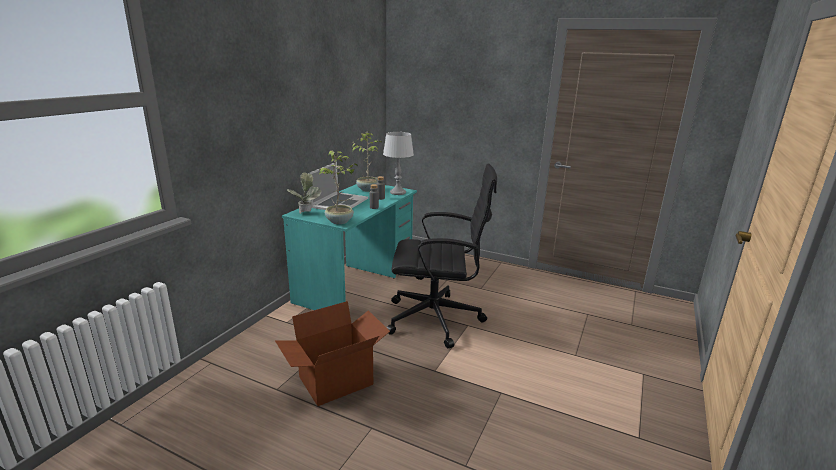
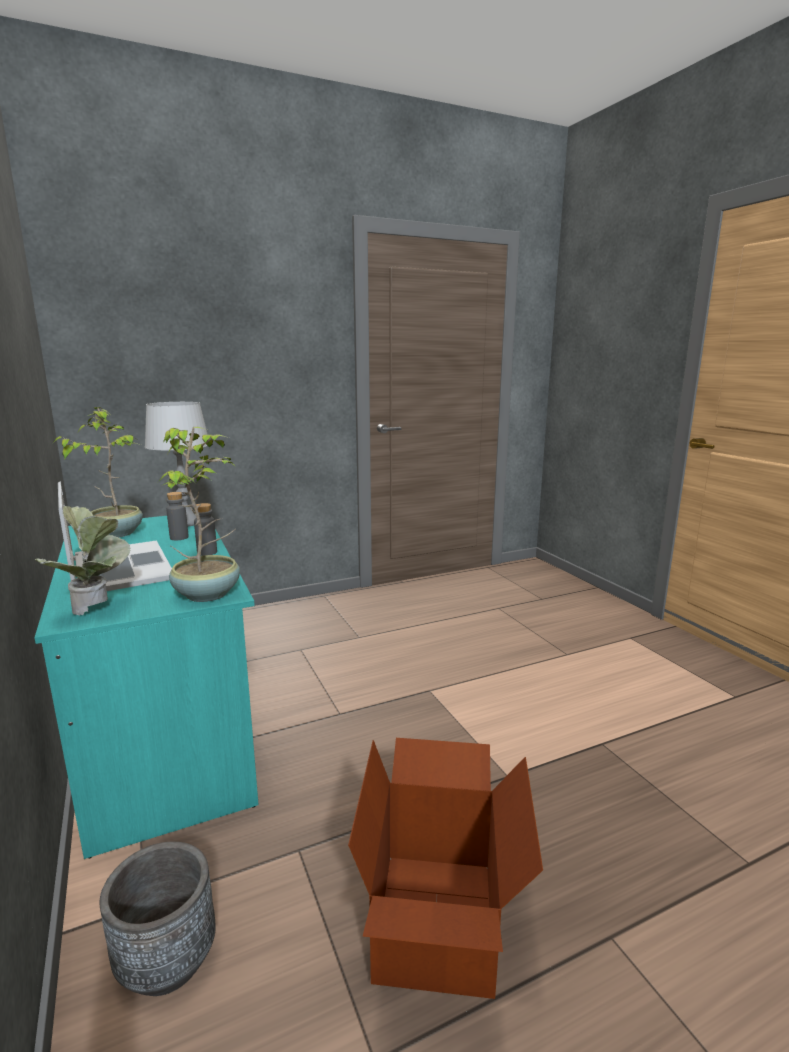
camera: 50 degrees left, 5 degrees down
black office chair [387,163,497,348] -> none
none -> grey planter [100,842,216,996]

